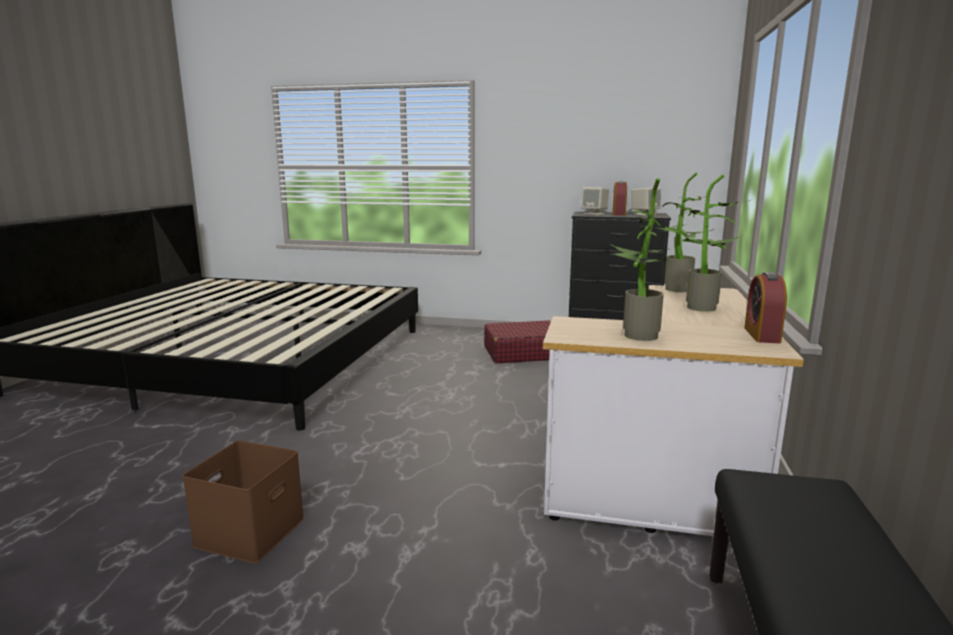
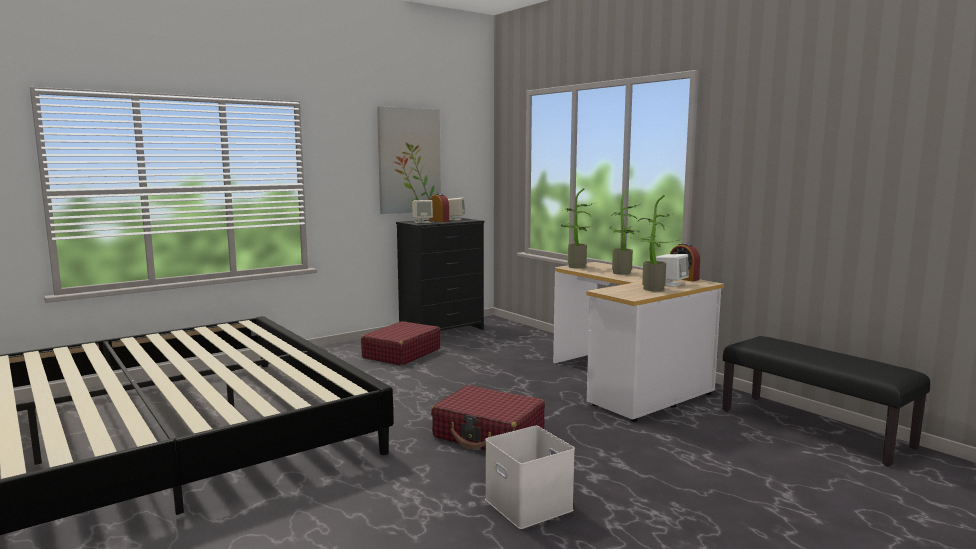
camera: 50 degrees left, 5 degrees down
brown storage box [183,440,304,564] -> white storage box [485,426,575,529]
none -> picture [377,106,441,214]
none -> red suitcase [431,385,545,450]
none -> white speaker [656,254,689,287]

